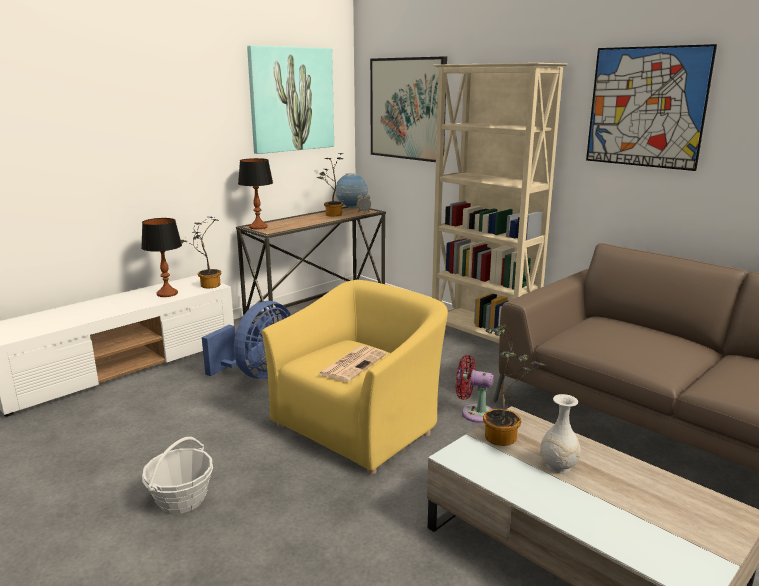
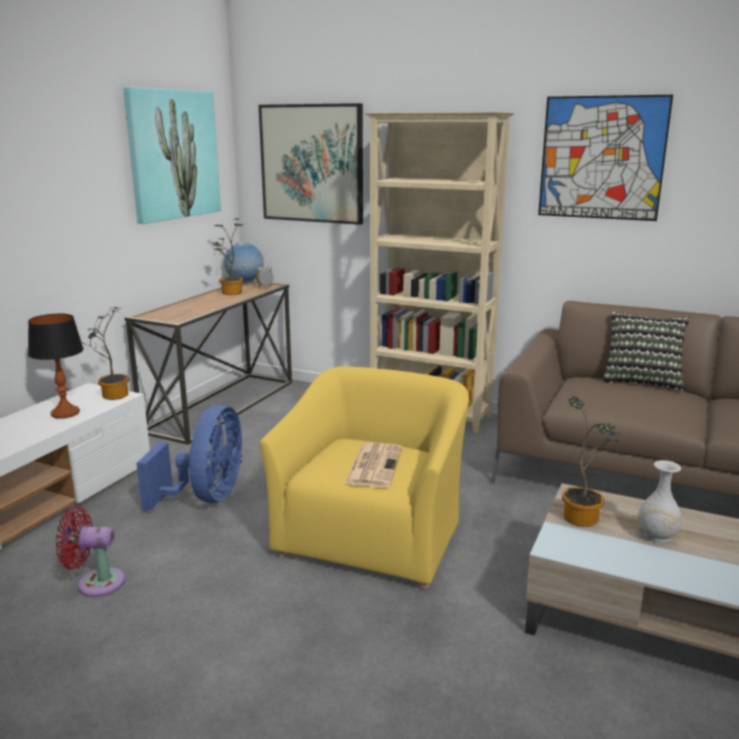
camera: 20 degrees left, 0 degrees up
basket [142,437,213,514] -> none
table lamp [238,158,273,229] -> none
red fan [456,355,494,423] -> red fan moved to [56,507,125,597]
none -> pillow [602,311,691,392]

